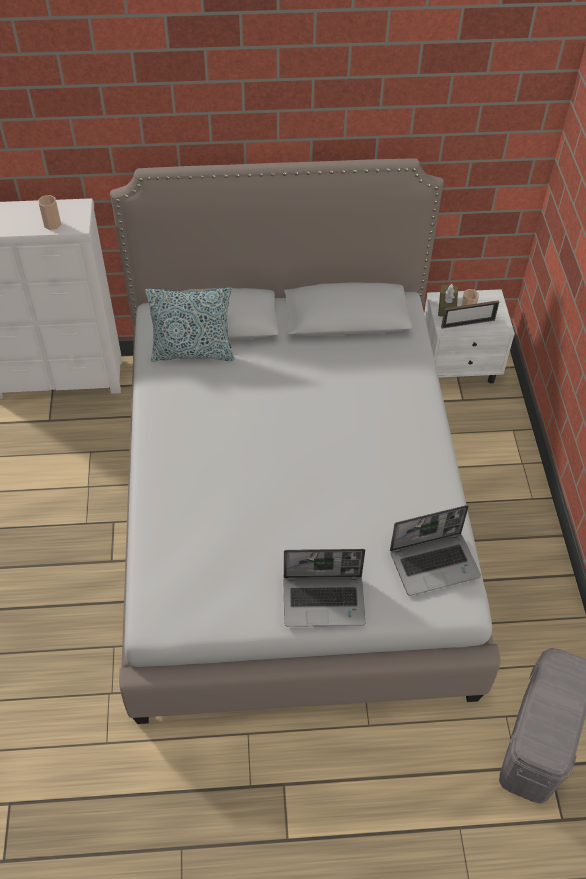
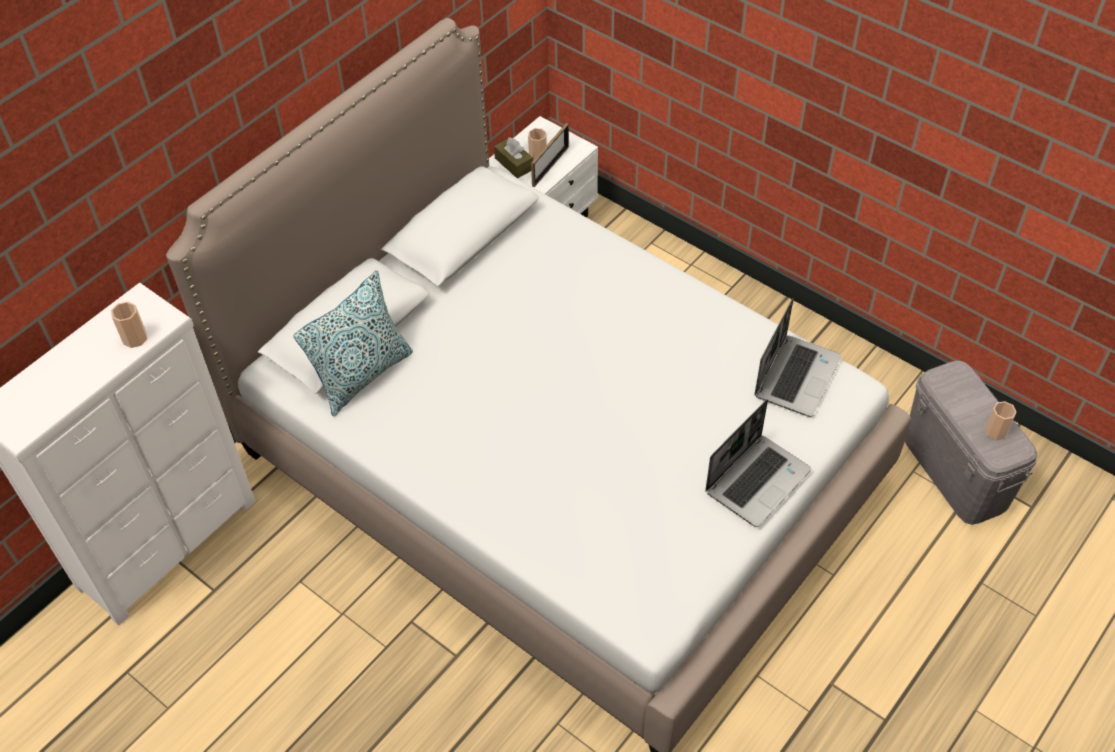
camera: 45 degrees left, 0 degrees up
none -> cup [985,401,1017,441]

